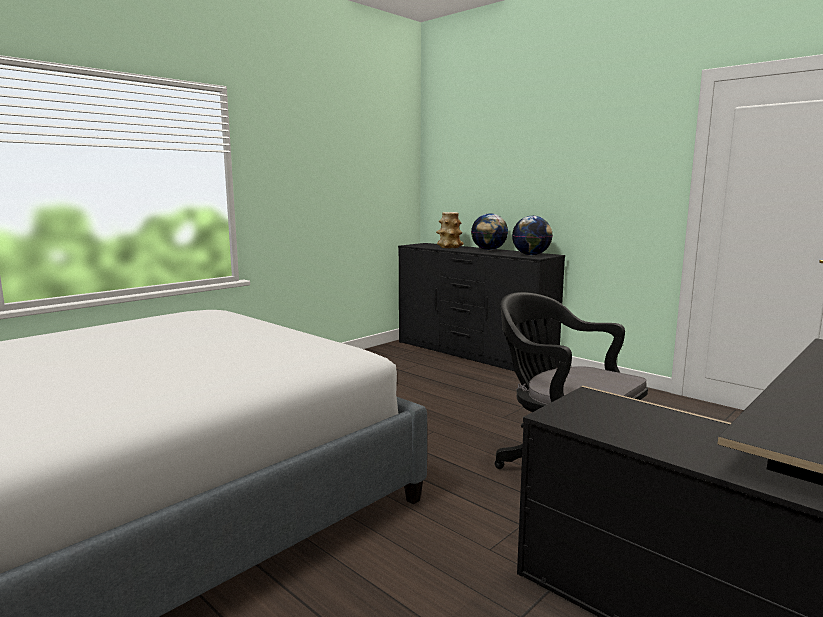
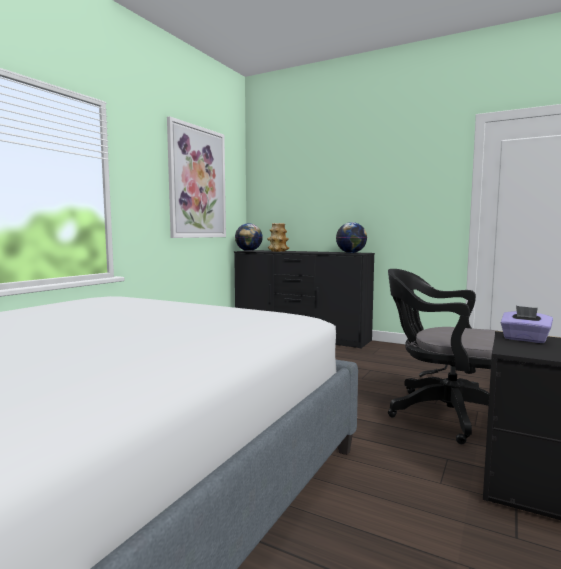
camera: 15 degrees left, 5 degrees down
globe [471,213,508,250] -> globe moved to [235,223,263,251]
none -> picture [167,116,226,238]
none -> purple tissue box [501,306,553,343]

